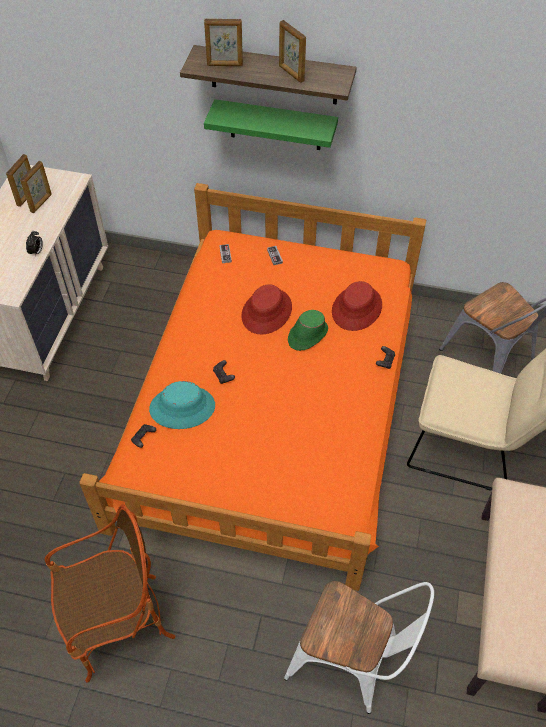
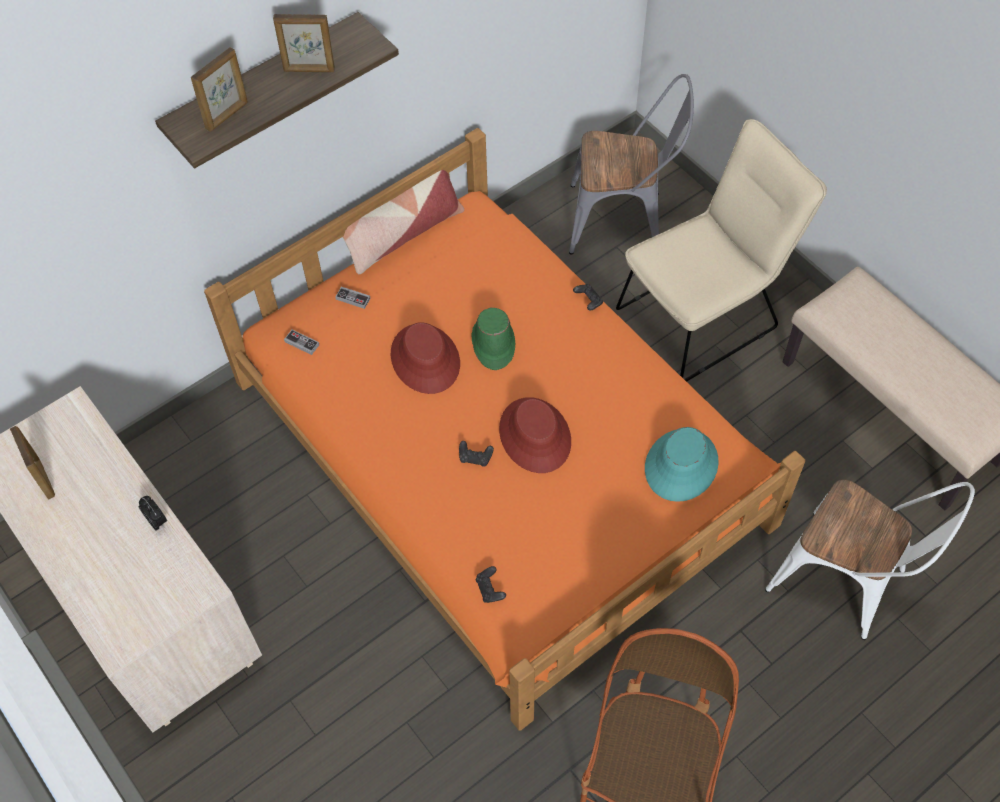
camera: 50 degrees left, 5 degrees up
picture frame [20,161,52,213] -> none
turquoise hat [149,381,215,429] -> turquoise hat moved to [645,427,718,502]
green shelf [204,99,338,150] -> none
white chair [284,581,434,714] -> white chair turned 60 degrees clockwise [765,479,975,640]
red hat [332,281,382,331] -> red hat moved to [499,397,571,473]
none -> pillow [342,170,464,274]

